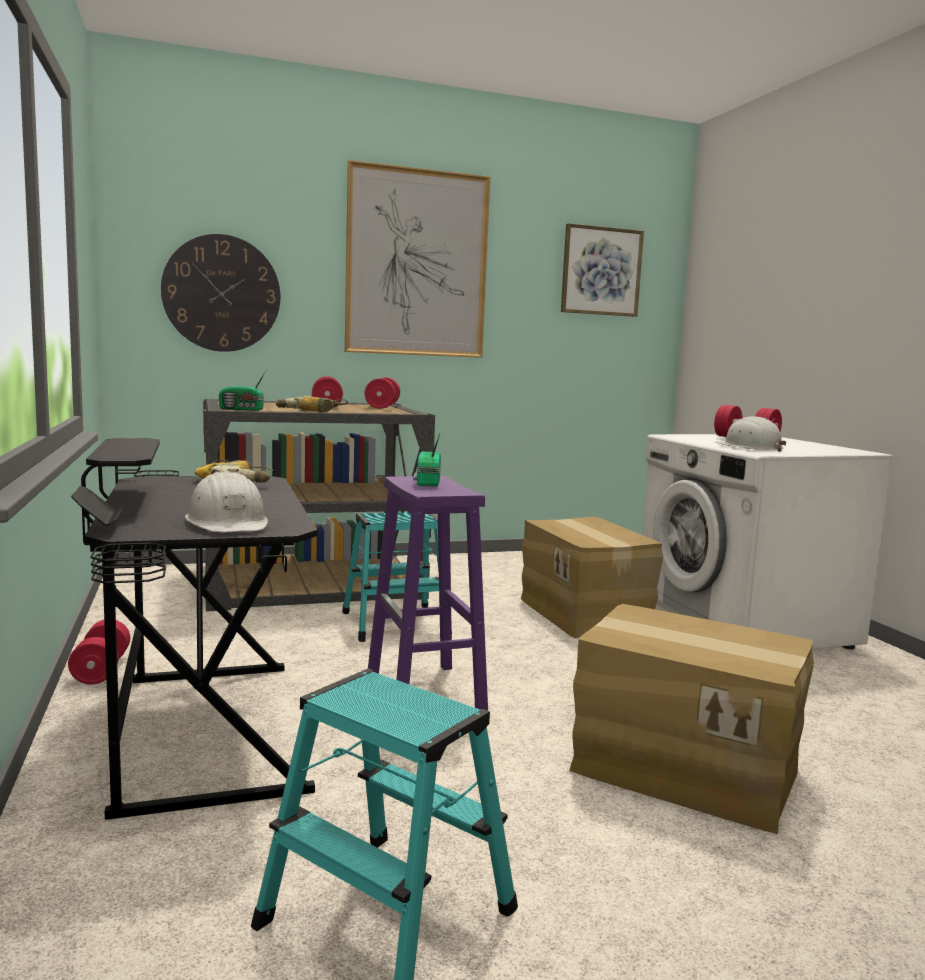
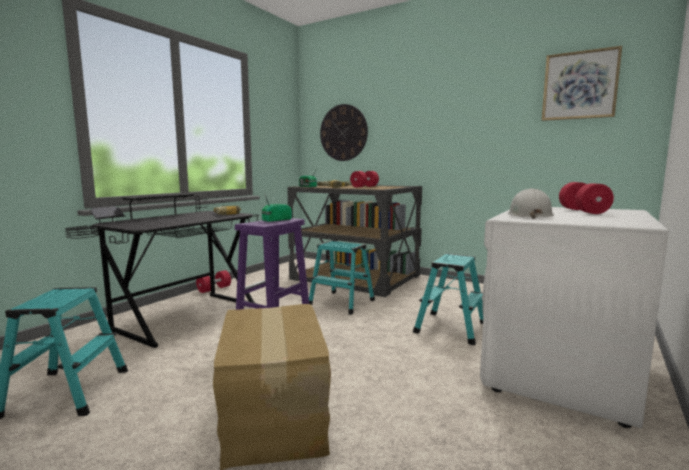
camera: 50 degrees right, 0 degrees up
white hard hat [185,471,268,532] -> none
picture [345,160,490,358] -> none
red dumbbell [365,377,400,409] -> none
cardboard box [521,517,663,638] -> turquoise step ladder [413,253,483,345]

